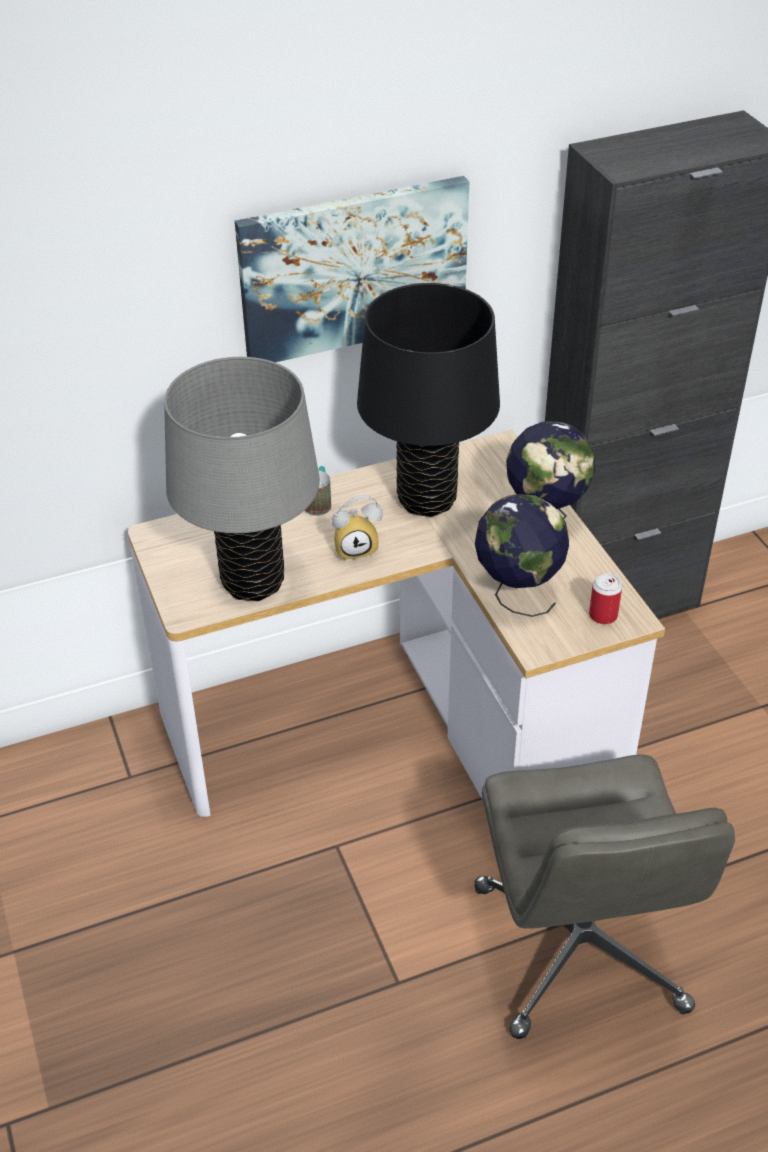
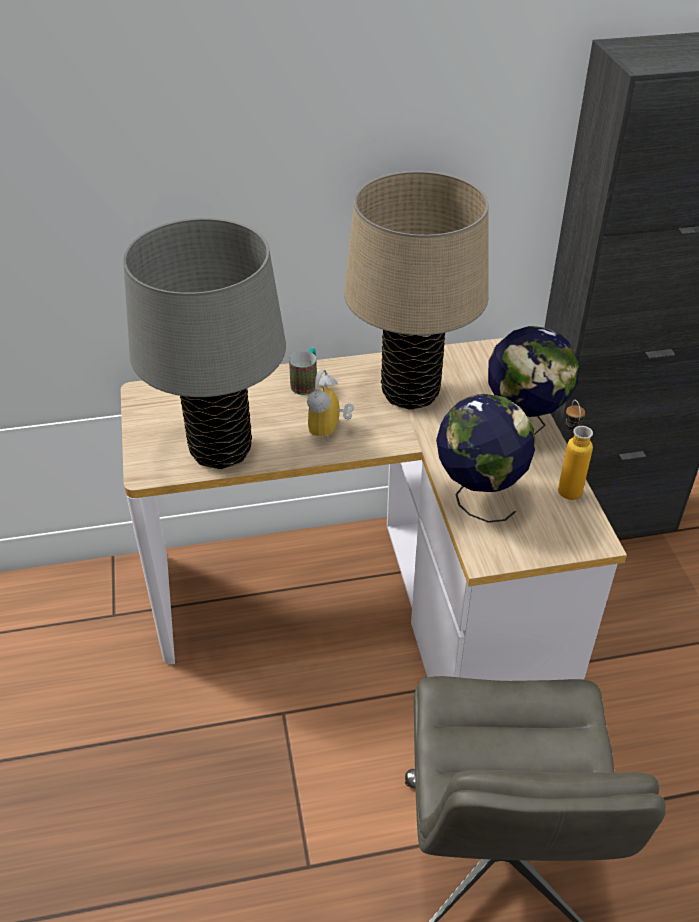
camera: 10 degrees right, 0 degrees up
picture [235,176,469,363] -> none
alarm clock [332,494,383,561] -> alarm clock turned 105 degrees clockwise [307,369,354,442]
black table lamp [357,283,500,517] -> beige table lamp [344,171,489,410]
can [589,573,622,624] -> none
none -> bottle [558,400,593,500]

